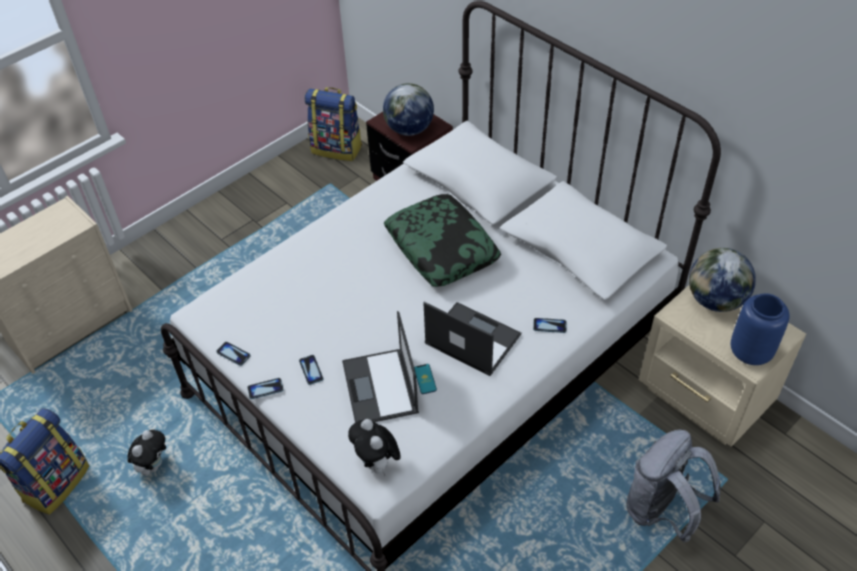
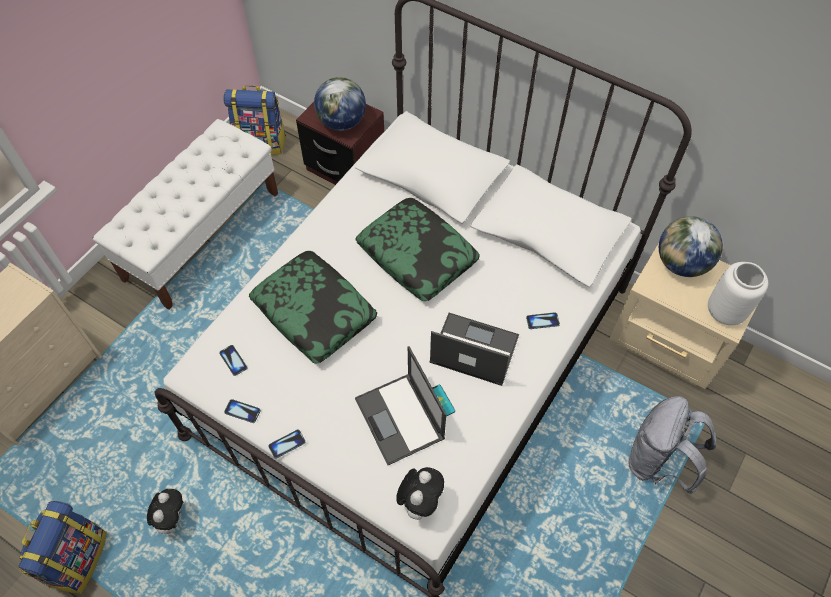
camera: 15 degrees left, 10 degrees up
phone [299,355,323,385] -> phone moved to [219,345,247,376]
plush toy [348,419,401,476] -> plush toy turned 120 degrees counterclockwise [396,467,444,520]
blue vase [731,293,789,365] -> white vase [708,262,768,325]
none -> white bench [92,119,278,310]
none -> pillow [249,251,378,364]

